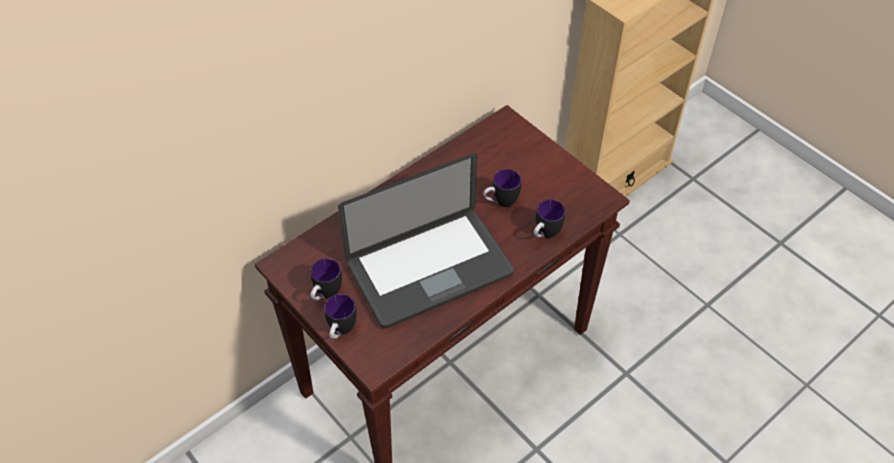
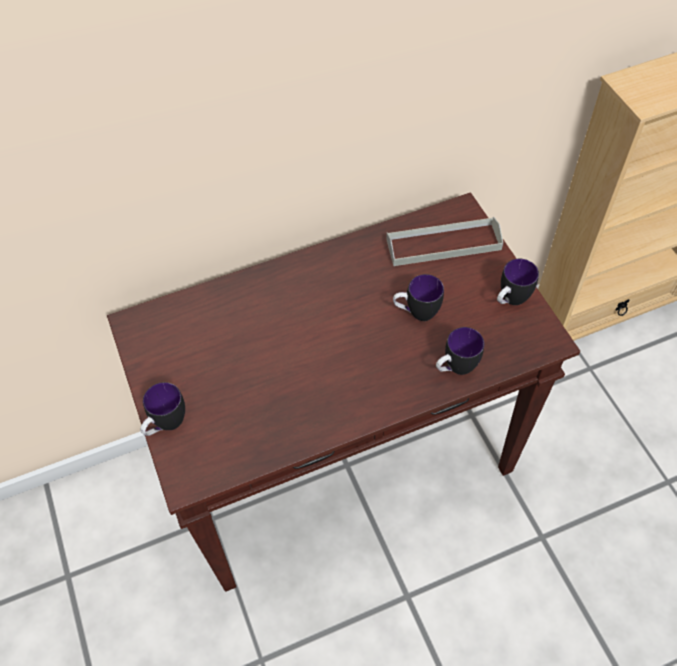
camera: 20 degrees right, 5 degrees up
mug [311,258,342,300] -> mug moved to [497,259,539,305]
laptop [338,153,514,328] -> none
none -> grey tray [386,217,503,266]

